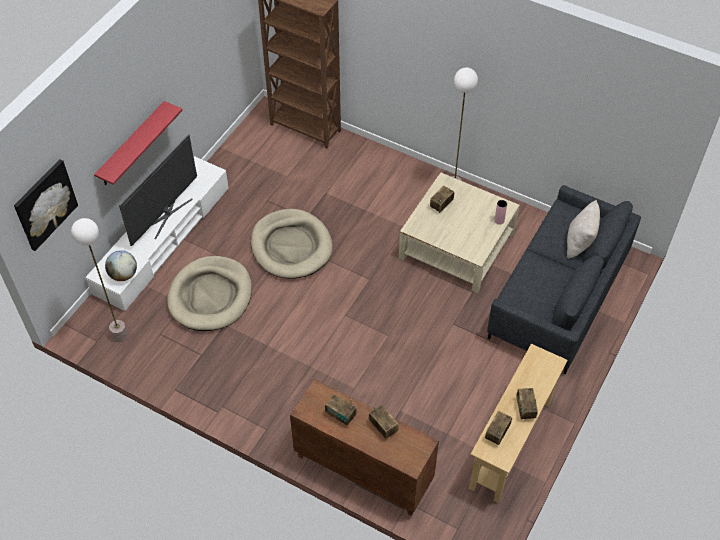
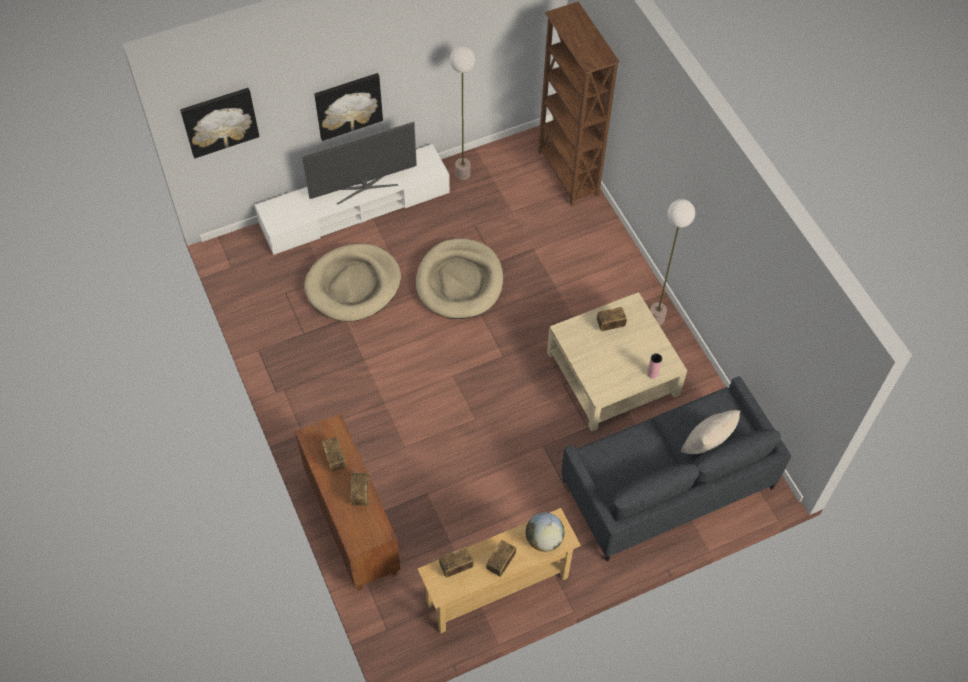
camera: 35 degrees right, 5 degrees up
floor lamp [71,218,128,342] -> floor lamp moved to [450,46,475,180]
red shelf [94,101,183,185] -> picture [314,73,383,141]
globe [105,250,137,281] -> globe moved to [526,512,564,552]

